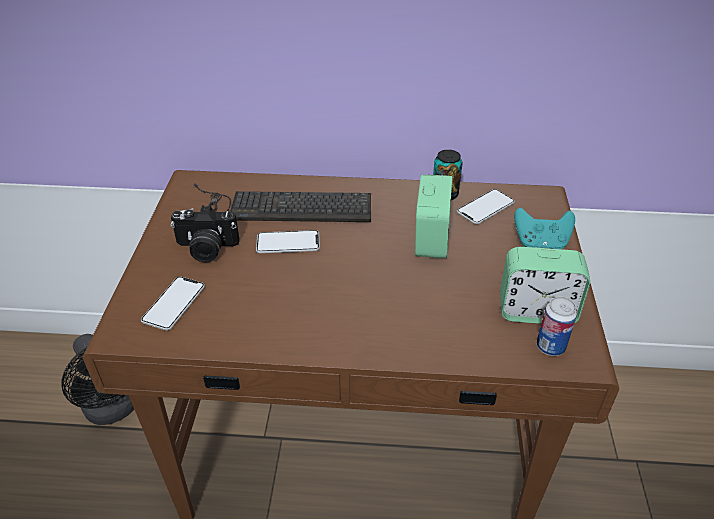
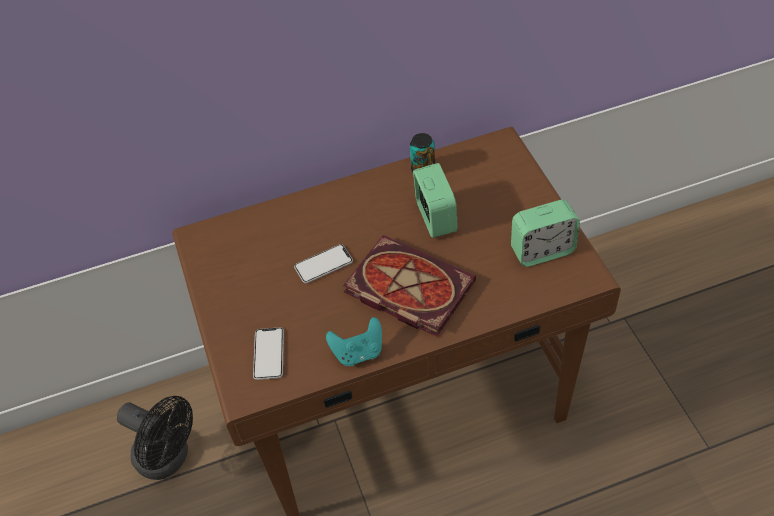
camera: 20 degrees left, 10 degrees up
camera [171,205,240,263] -> none
keyboard [194,183,371,222] -> none
phone [457,189,515,224] -> none
turquoise game controller [514,208,575,249] -> turquoise game controller moved to [326,317,382,366]
can [537,296,577,356] -> none
none -> book [343,235,476,337]

